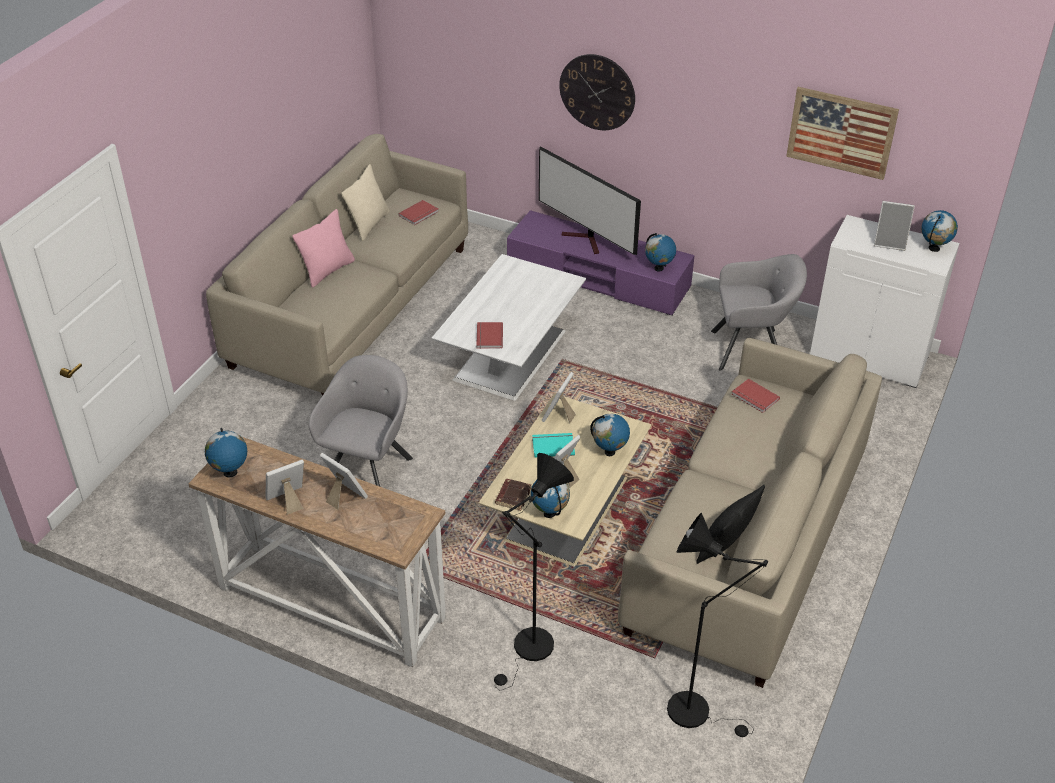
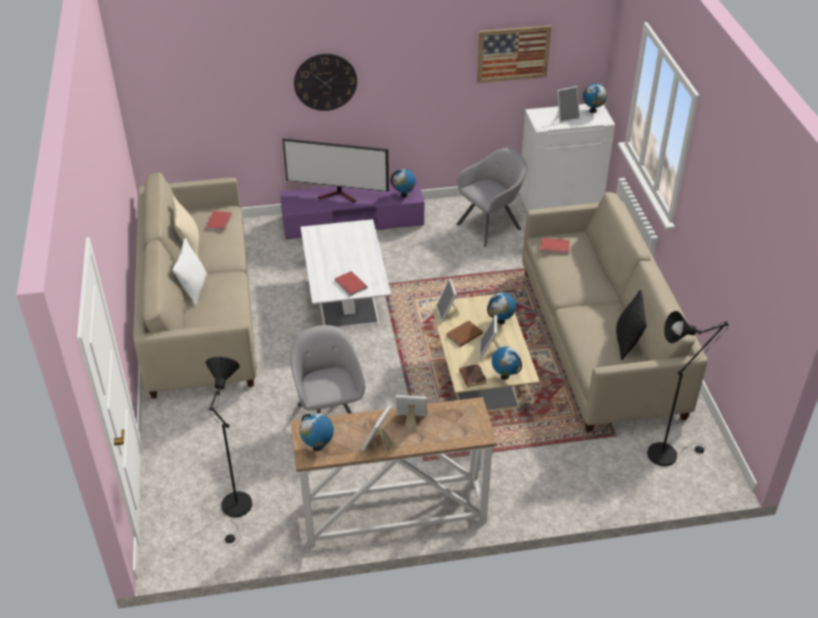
camera: 35 degrees left, 0 degrees up
pink pillow [292,209,355,287] -> white pillow [173,238,207,306]
black floor lamp [494,453,574,691] -> black floor lamp moved to [206,357,252,546]
turquoise book [532,433,575,458] -> brown book [446,320,483,347]

